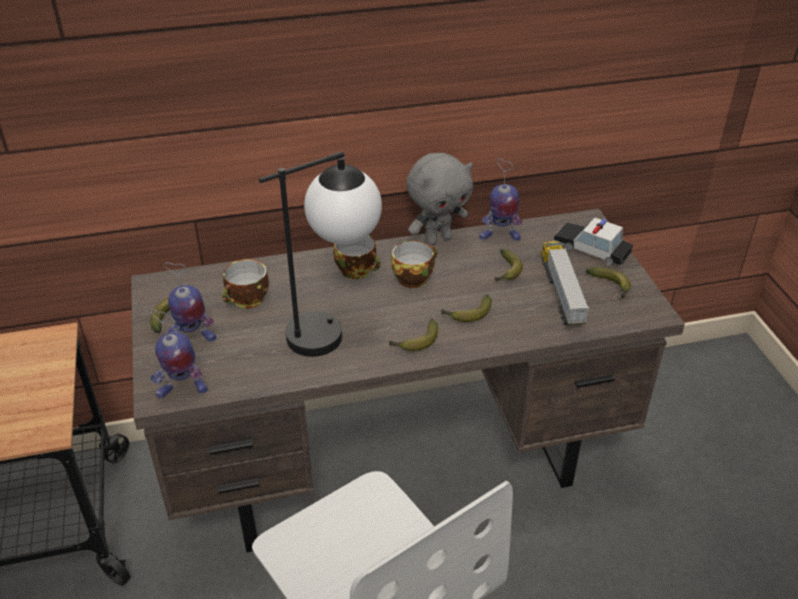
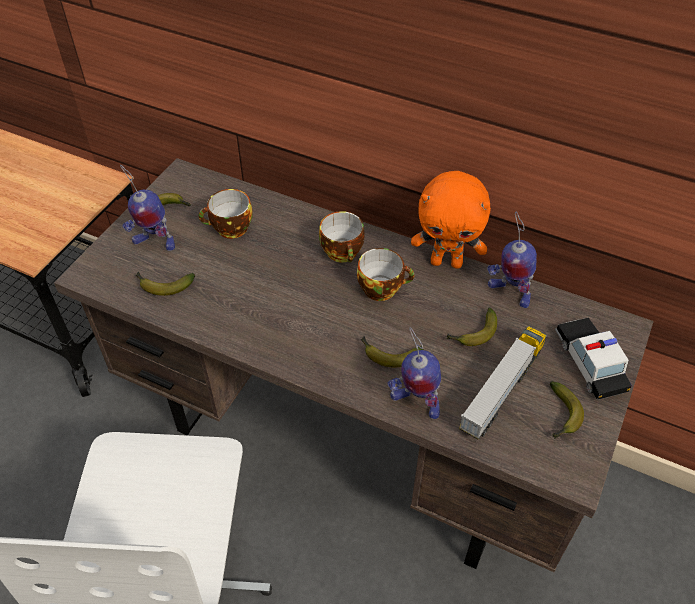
camera: 40 degrees right, 10 degrees up
toy robot [149,308,208,399] -> toy robot moved to [387,327,441,419]
table lamp [259,151,382,357] -> none
banana [389,319,438,351] -> banana moved to [136,272,195,296]
grey plush toy [406,153,473,246] -> orange plush toy [411,171,491,269]

